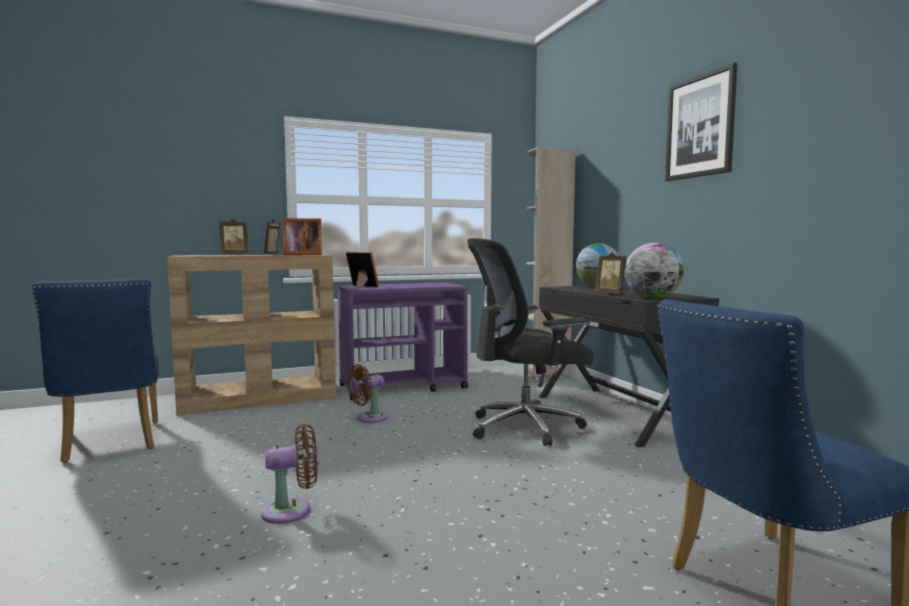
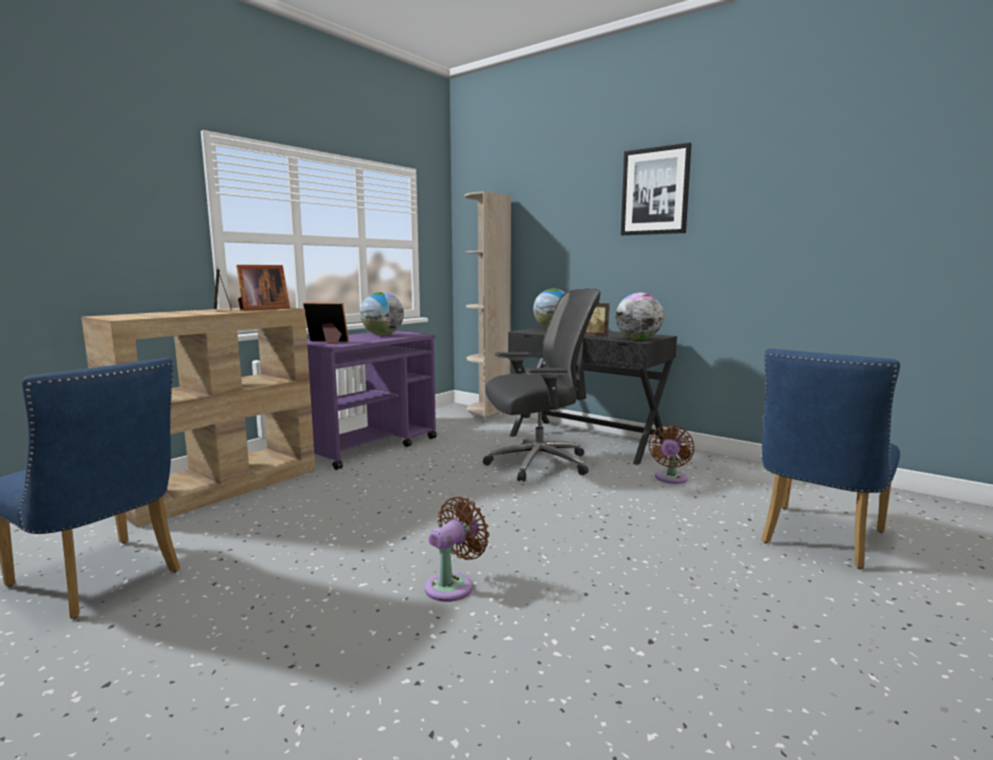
camera: 30 degrees left, 5 degrees up
picture frame [219,218,248,255] -> none
brown fan [347,364,388,423] -> brown fan moved to [649,425,694,484]
office chair [467,238,594,446] -> office chair turned 150 degrees counterclockwise [483,289,600,481]
none -> globe [360,292,404,335]

